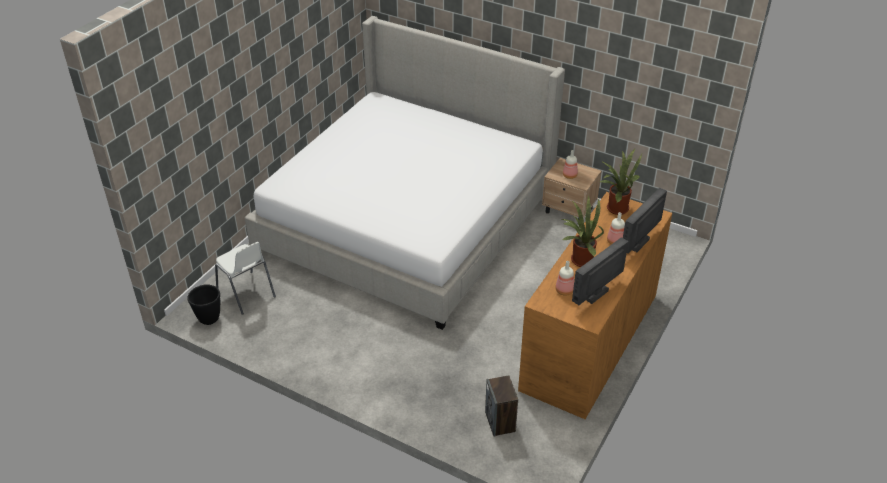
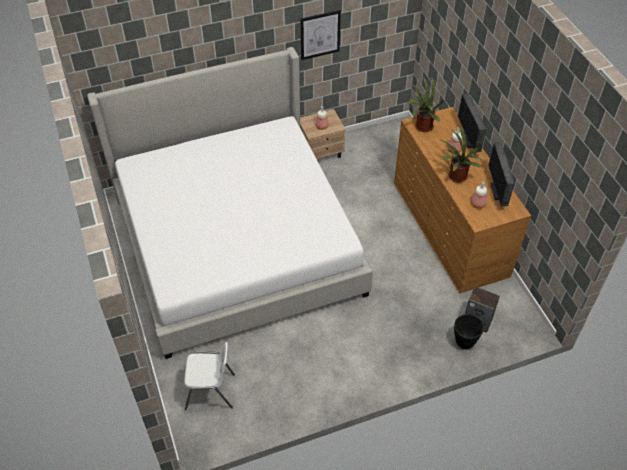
camera: 50 degrees left, 10 degrees up
black planter [187,284,221,325] -> black planter moved to [454,314,484,349]
none -> picture [301,10,341,60]

